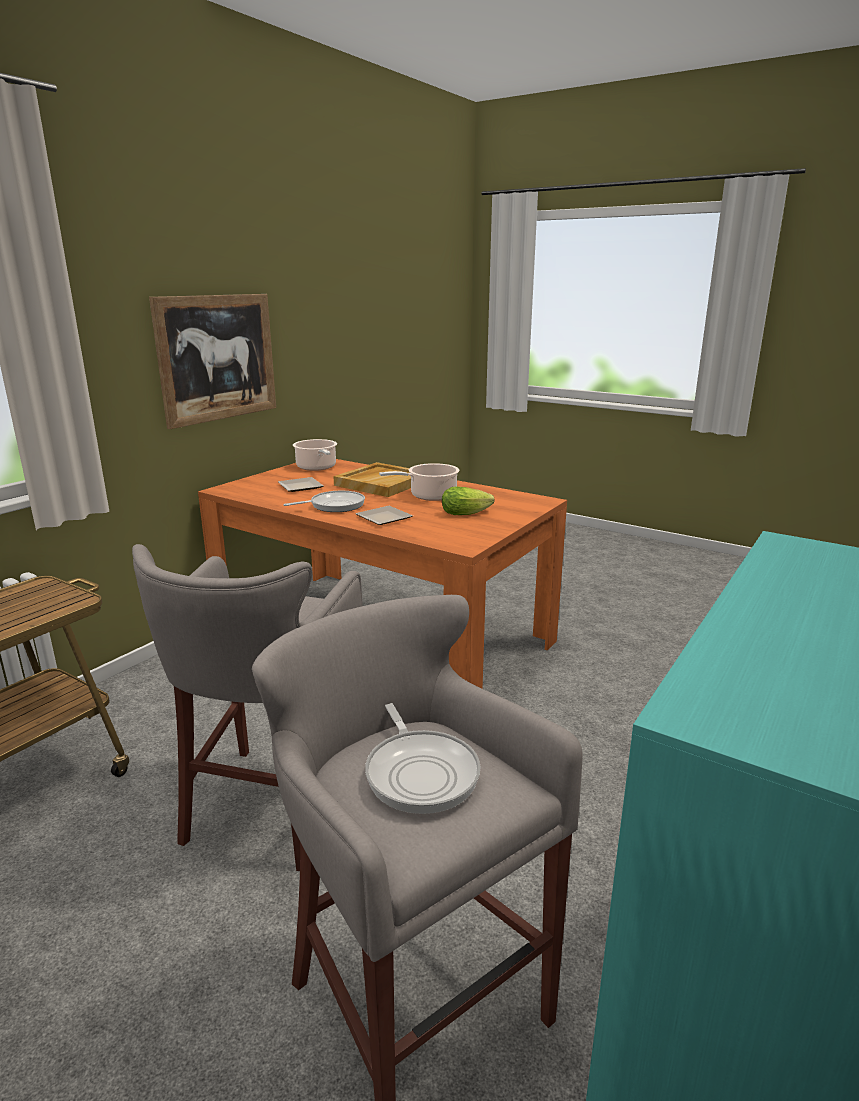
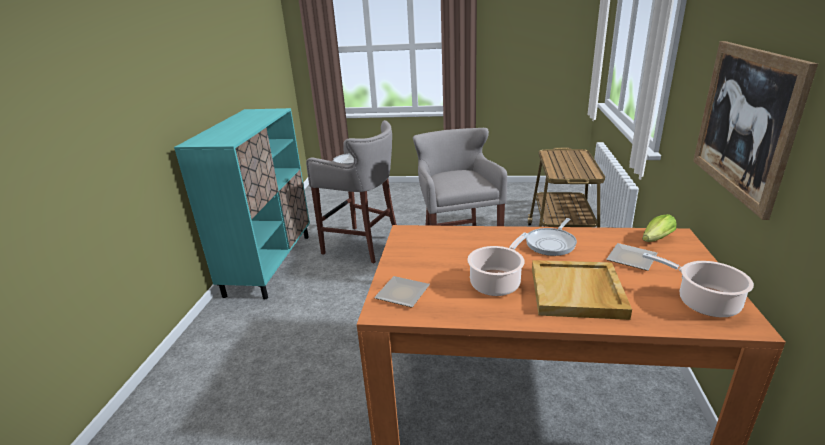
camera: 155 degrees right, 5 degrees up
plate [355,506,413,525] -> plate moved to [374,276,430,308]
lettuce [442,486,494,515] -> lettuce moved to [642,214,677,242]

